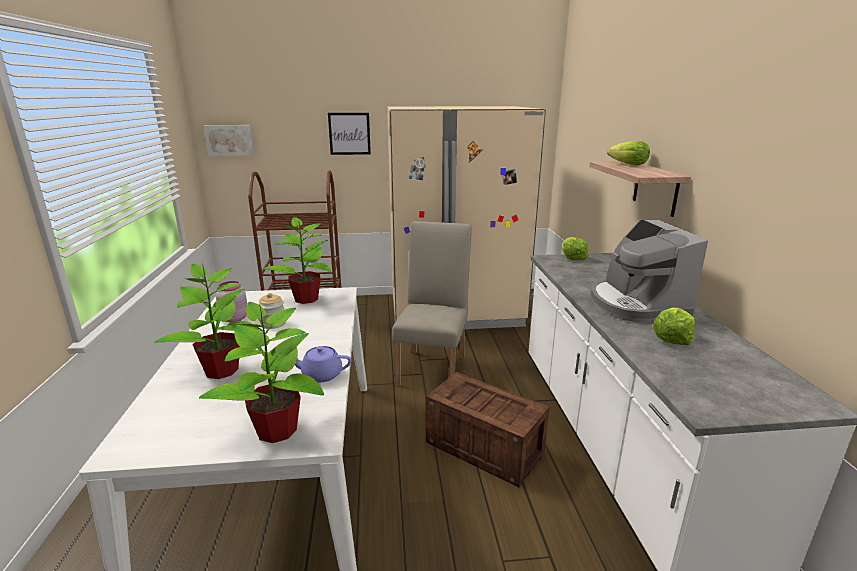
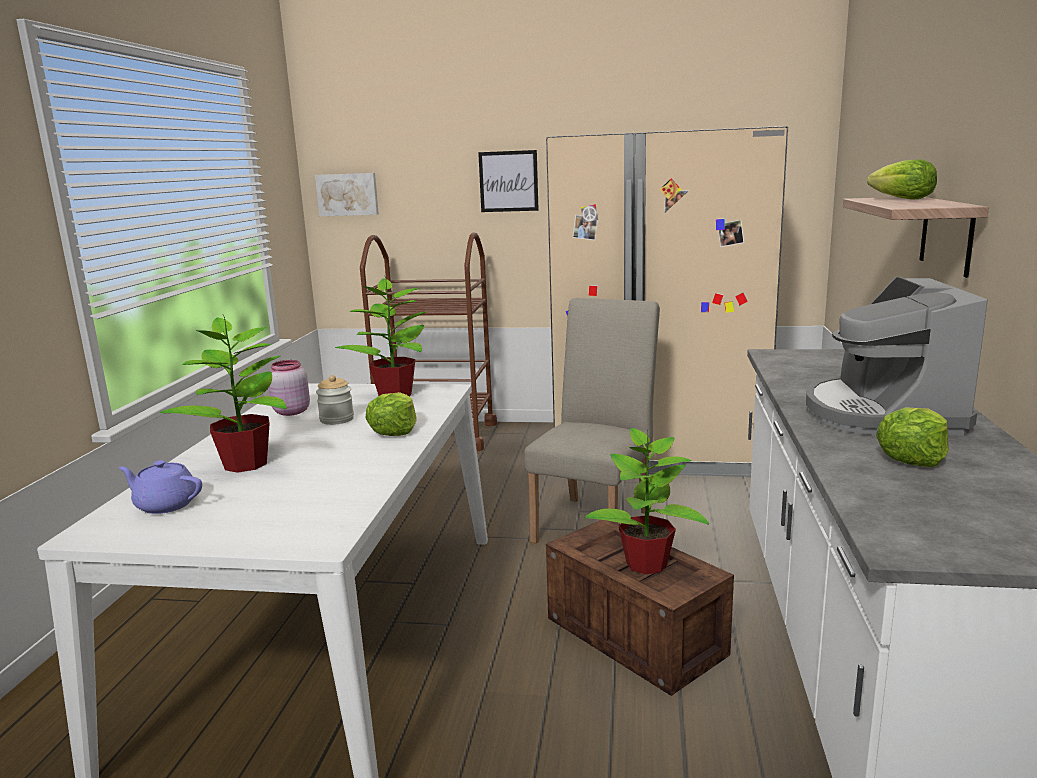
camera: 15 degrees right, 5 degrees down
potted plant [199,302,324,443] -> potted plant moved to [585,428,709,574]
purple teapot [295,346,352,382] -> purple teapot moved to [118,460,202,514]
lettuce [562,237,588,261] -> lettuce moved to [365,392,416,436]

